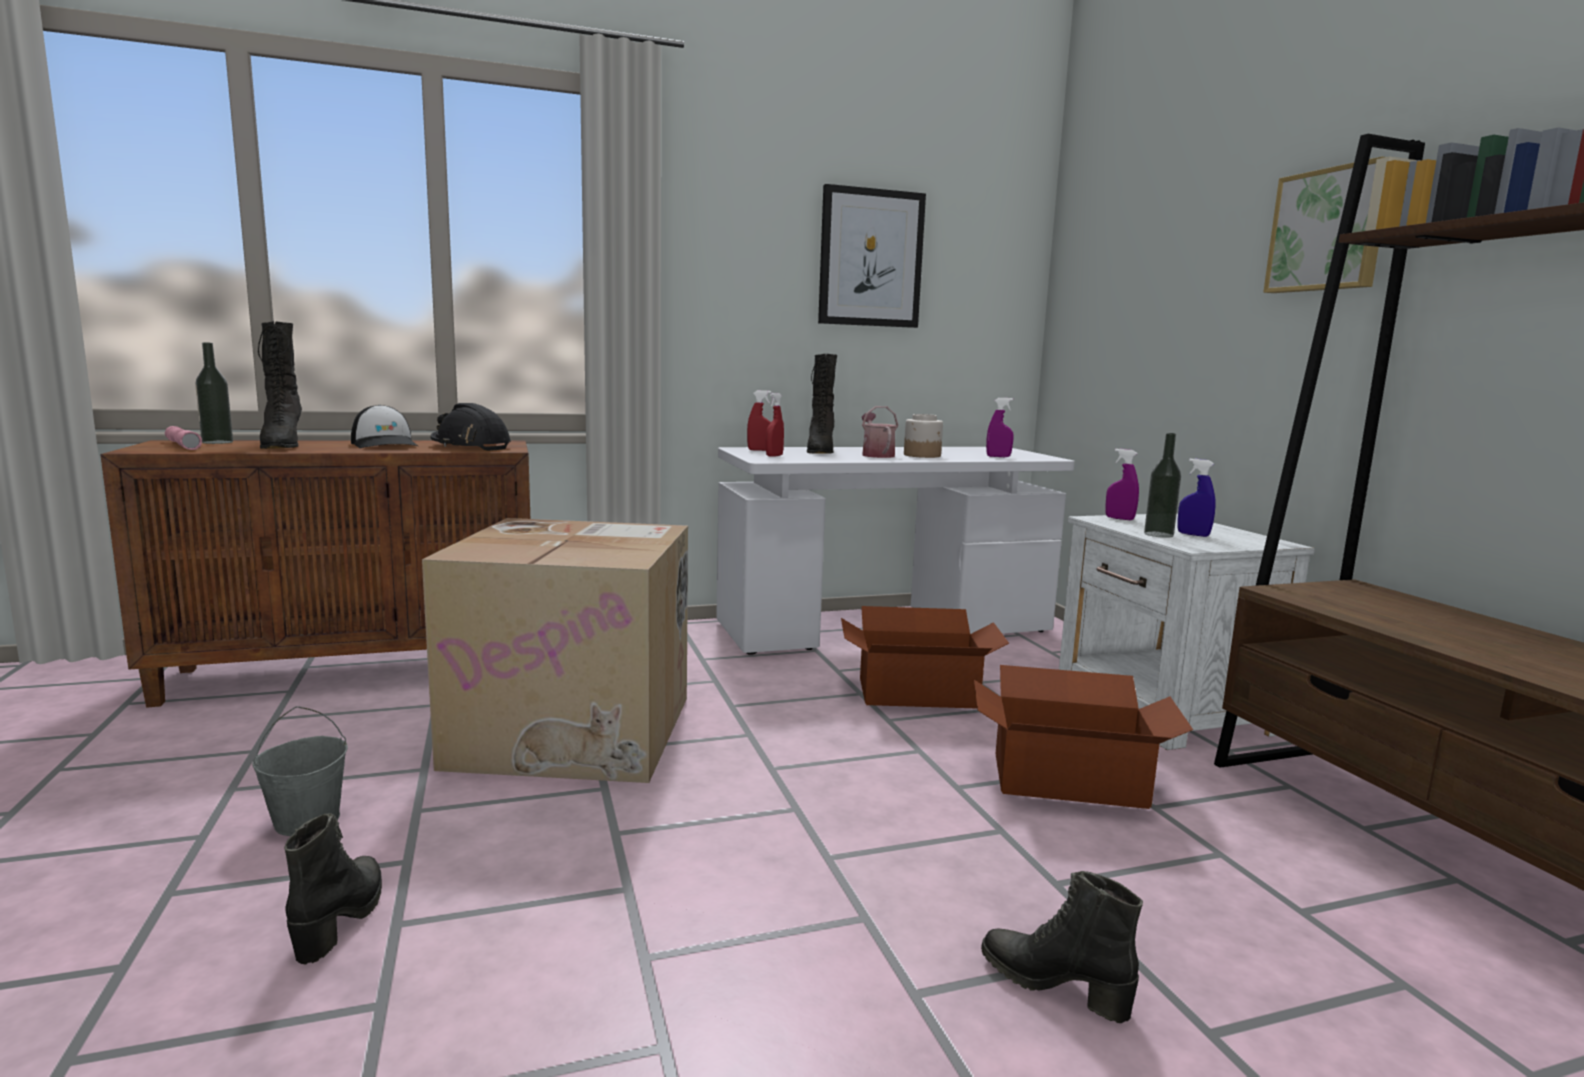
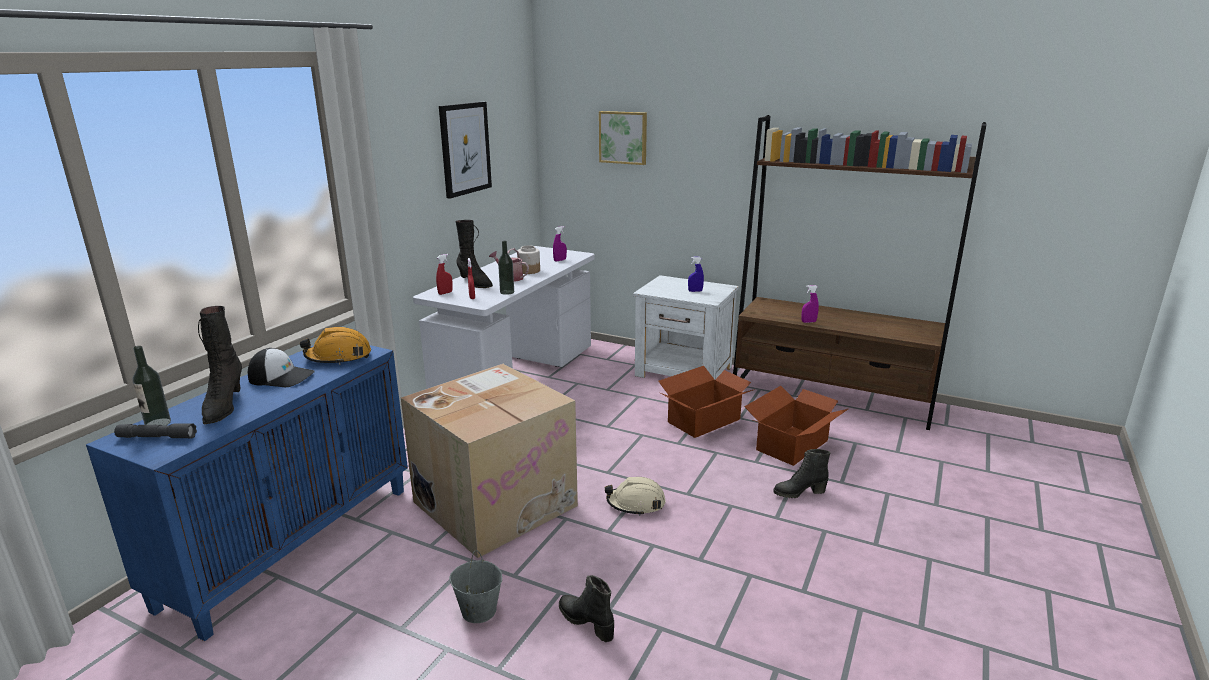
camera: 45 degrees left, 10 degrees up
brown cabinet [100,440,530,708] -> blue cabinet [86,345,408,641]
pink flashlight [165,426,202,450] -> grey flashlight [114,423,197,439]
black boot [258,321,302,449] -> black boot turned 60 degrees clockwise [198,306,242,425]
black hard hat [431,403,511,451] -> orange hard hat [300,327,371,365]
cardboard box [841,606,1009,709] -> cardboard box moved to [744,386,848,466]
purple spray bottle [1105,449,1139,520] -> purple spray bottle moved to [802,285,819,323]
bottle [1144,433,1181,538] -> bottle moved to [498,241,514,295]
picture [1263,157,1385,293] -> picture moved to [599,111,647,165]
none -> beige hard hat [605,477,665,516]

